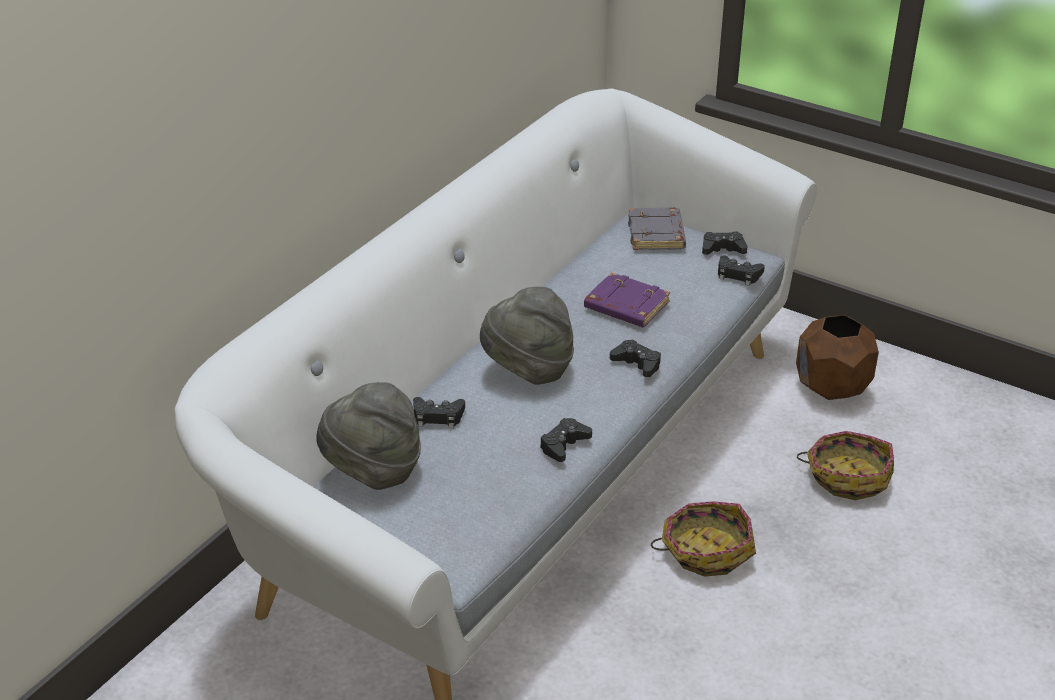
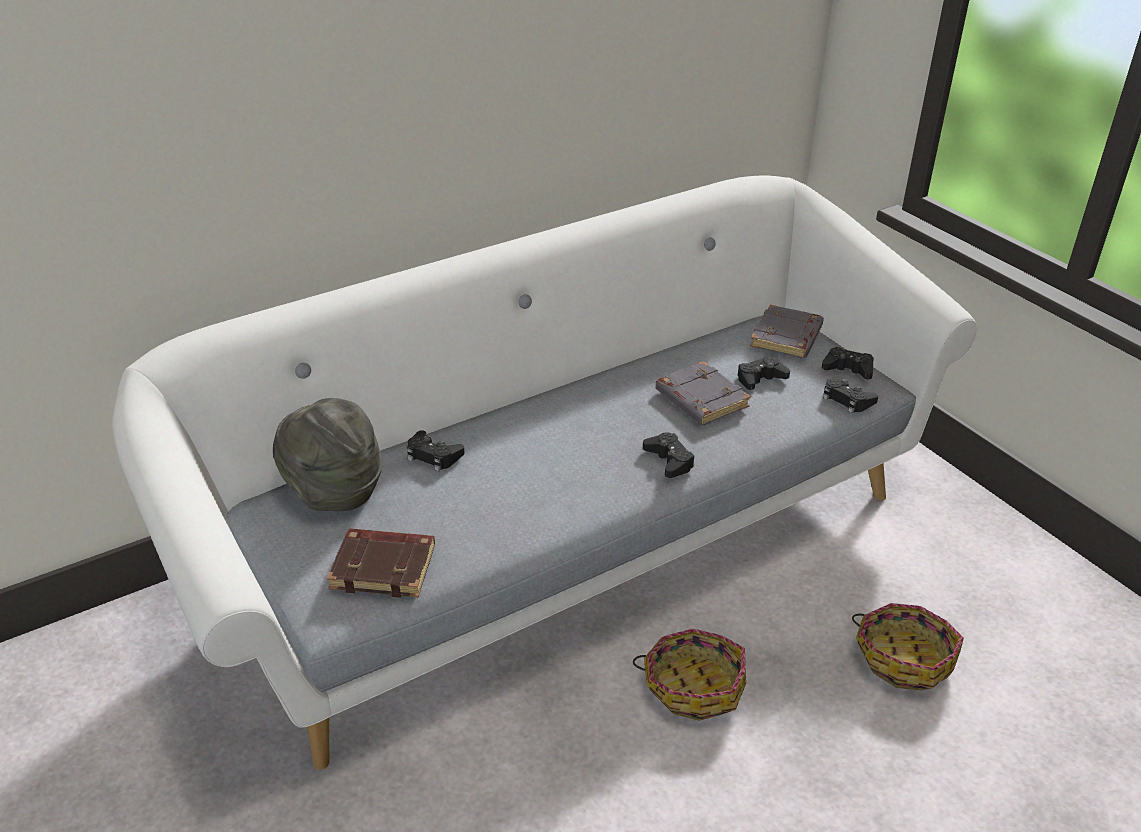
camera: 25 degrees right, 0 degrees up
grey hat [480,287,574,385] -> none
black game controller [540,418,592,462] -> black game controller moved to [738,356,790,390]
purple book [584,272,670,327] -> grey book [656,361,751,425]
brown planter [796,315,879,400] -> none
none -> brown book [327,528,435,598]

